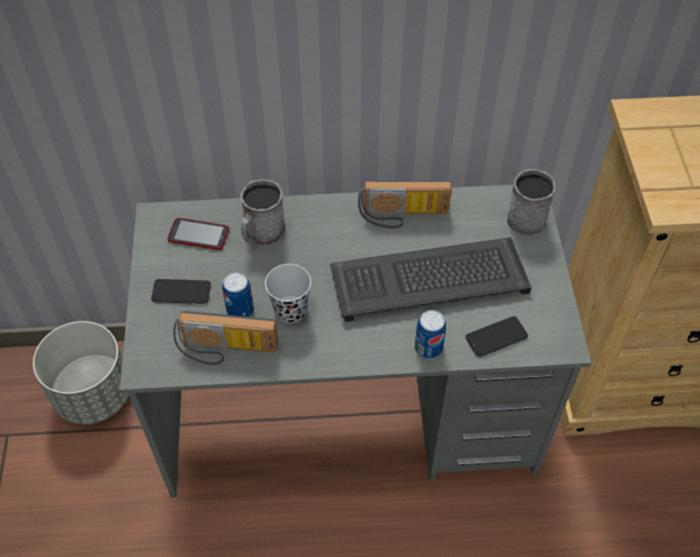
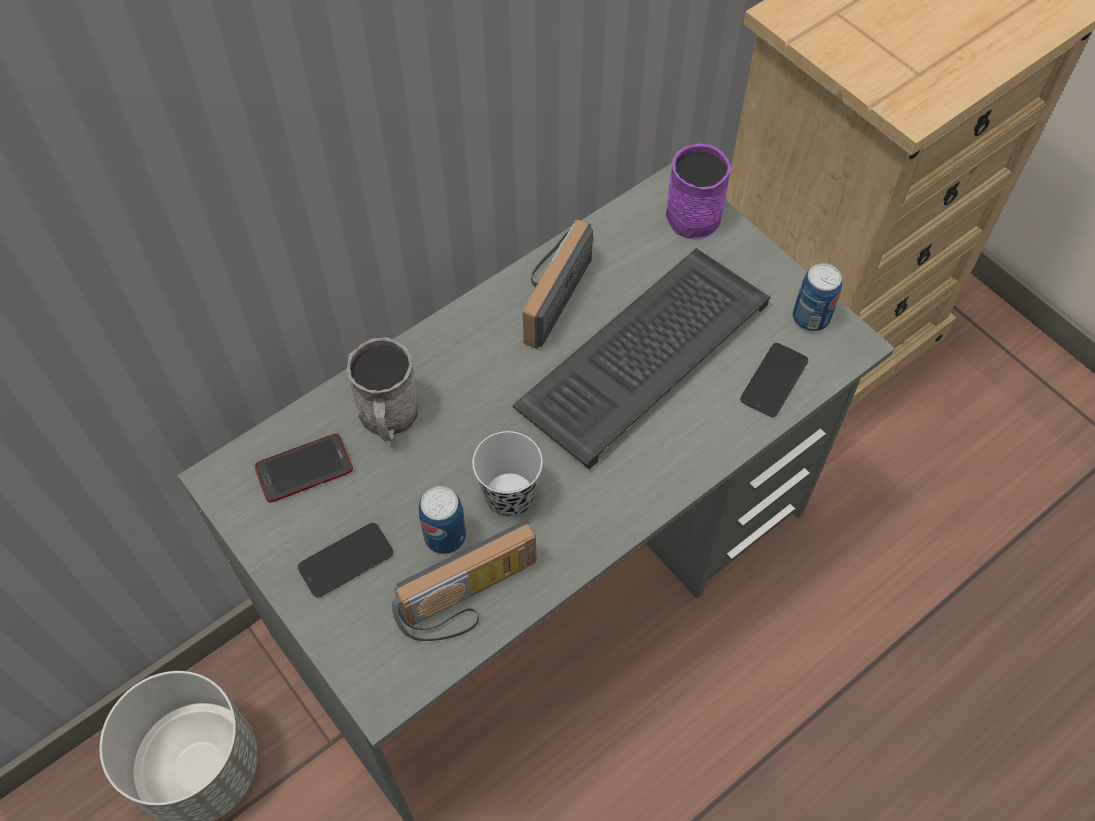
camera: 35 degrees left, 5 degrees up
radio [358,181,452,229] -> radio turned 150 degrees clockwise [523,219,593,349]
can [415,310,446,359] -> can moved to [793,263,842,332]
grey mug [507,169,555,236] -> purple mug [666,143,732,239]

